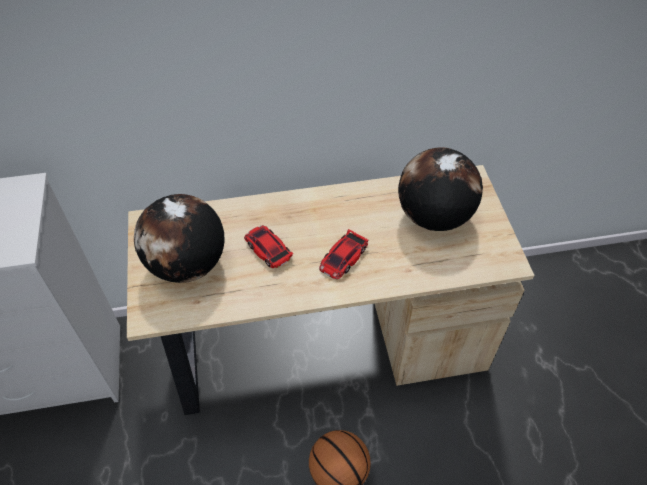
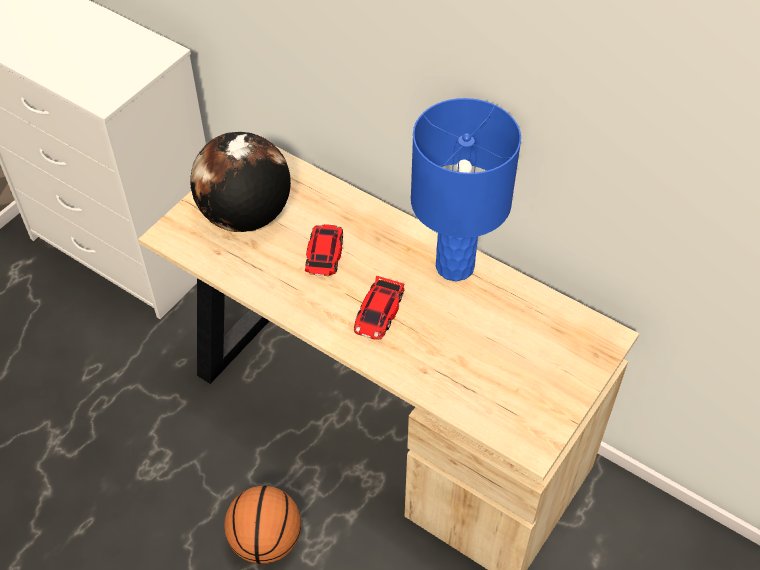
camera: 45 degrees right, 0 degrees up
toy car [319,229,369,279] -> toy car turned 60 degrees counterclockwise [354,276,404,340]
globe [398,147,483,231] -> none
none -> blue table lamp [411,98,521,281]

